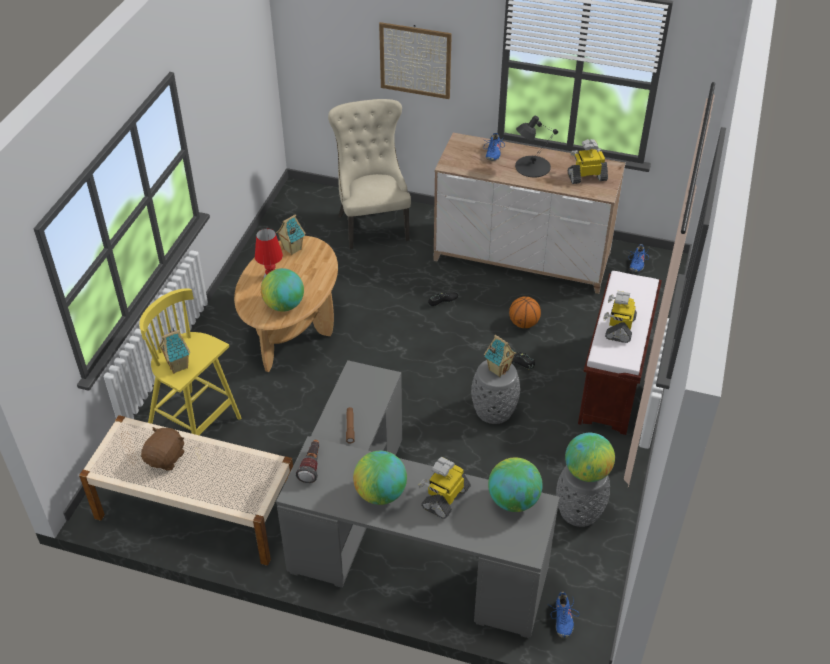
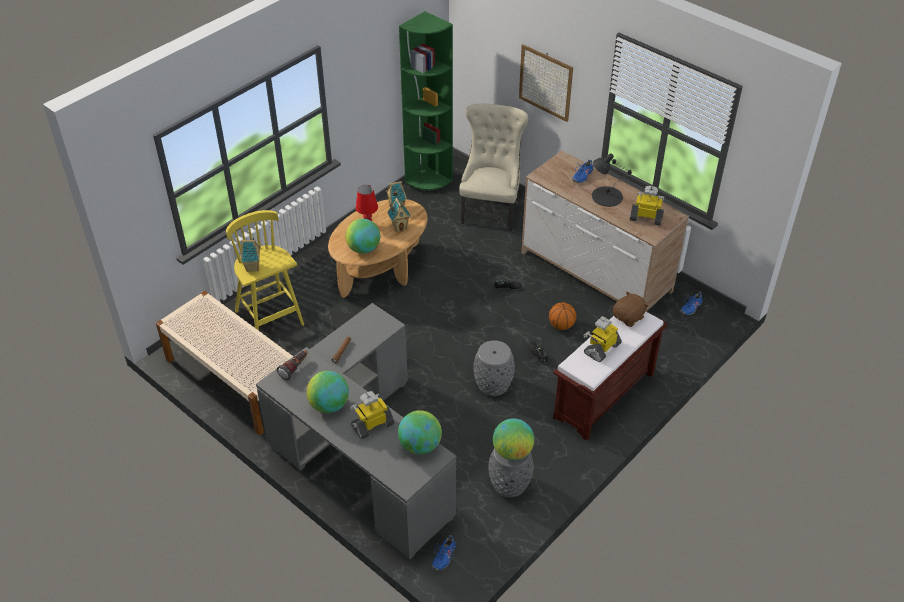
camera: 25 degrees right, 0 degrees up
brown plush toy [141,427,185,471] -> brown plush toy moved to [612,291,649,327]
toy house [484,335,516,377] -> toy house moved to [387,198,411,232]
none -> green bookcase [399,11,453,191]

